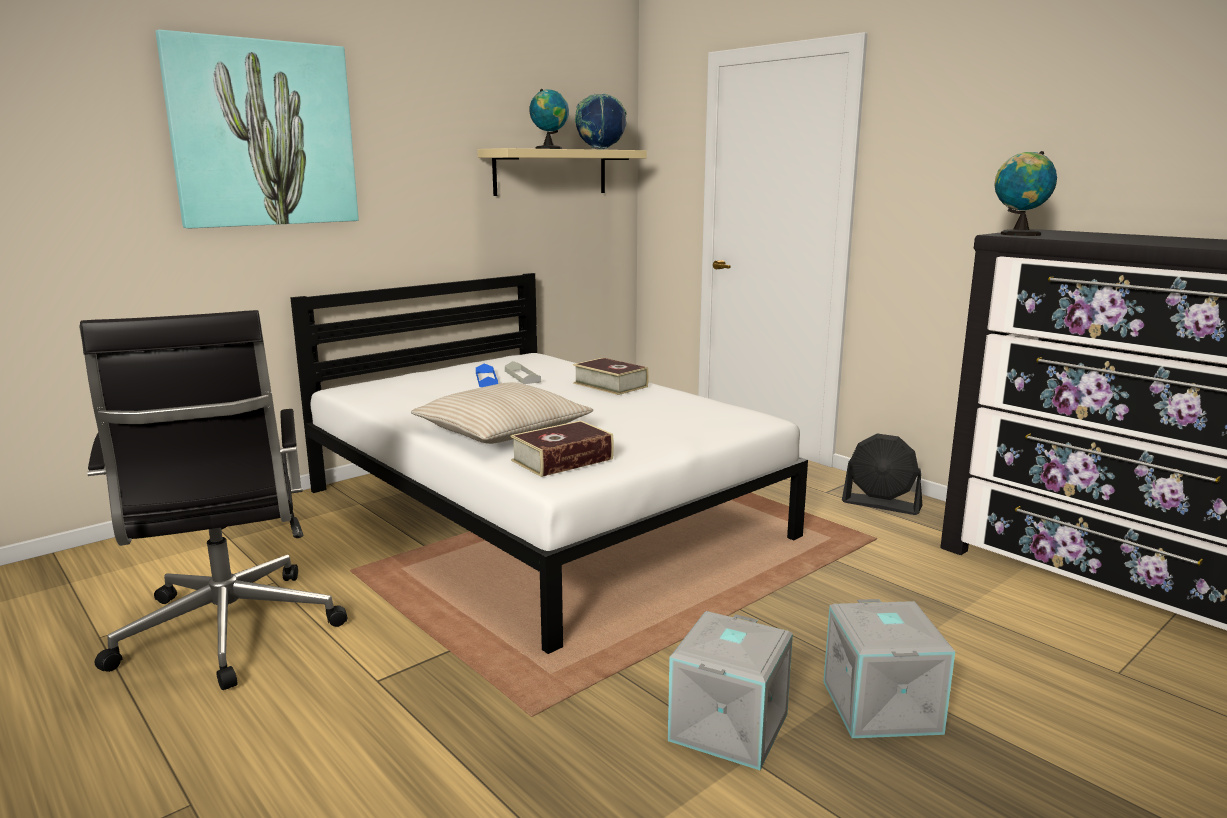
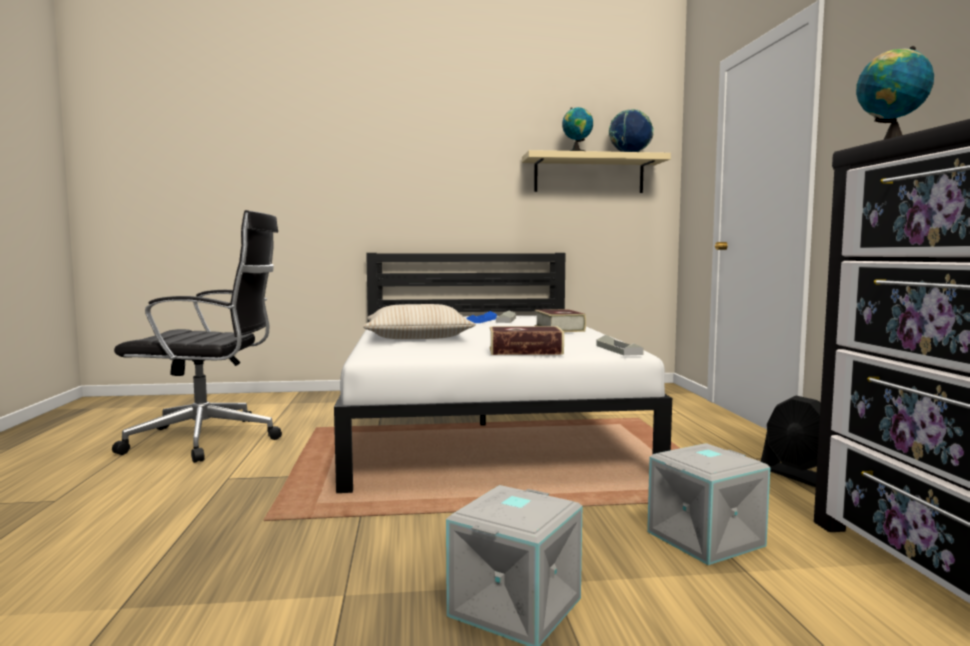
camera: 35 degrees right, 10 degrees down
black office chair [79,310,347,690] -> black office chair turned 105 degrees counterclockwise [112,210,282,463]
picture [156,30,359,229] -> none
book [510,421,614,477] -> book moved to [490,326,564,355]
grey storage box [668,611,793,770] -> grey storage box moved to [647,443,770,565]
none -> grey tray [596,335,644,356]

